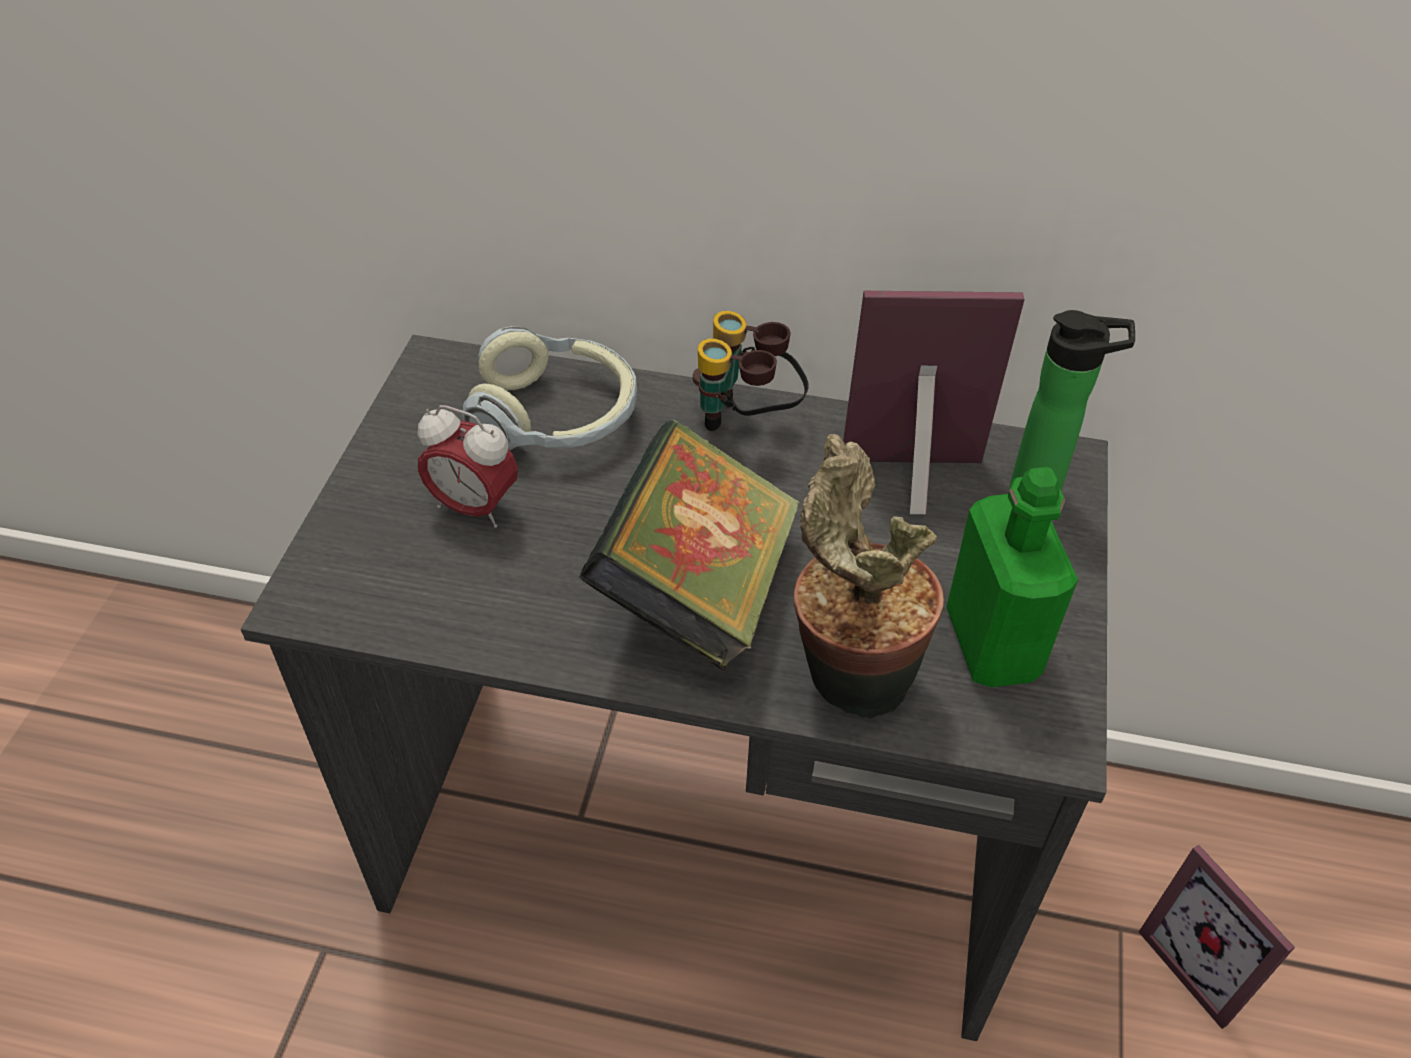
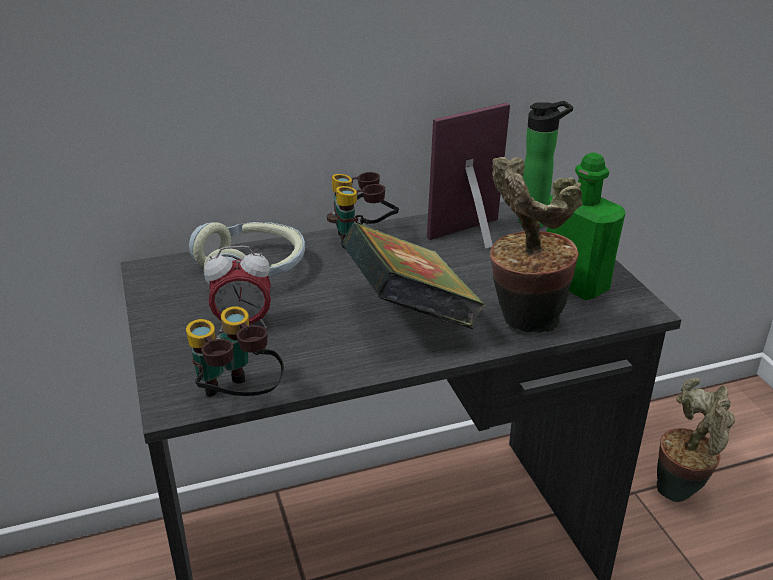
camera: 30 degrees left, 15 degrees down
picture frame [1139,845,1295,1029] -> potted plant [657,378,735,502]
none -> binoculars [186,307,284,397]

